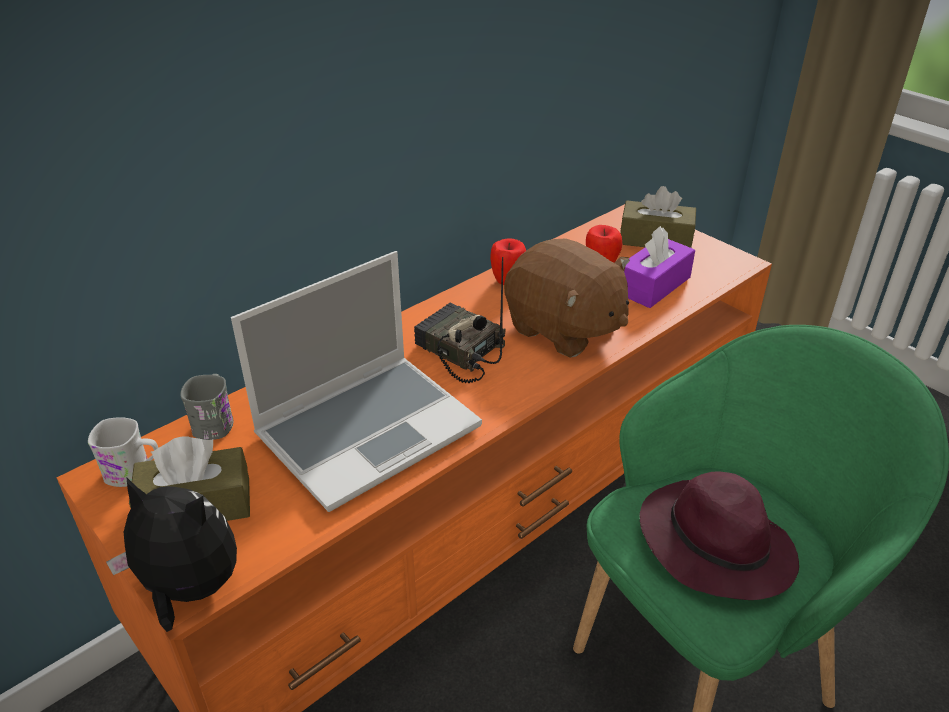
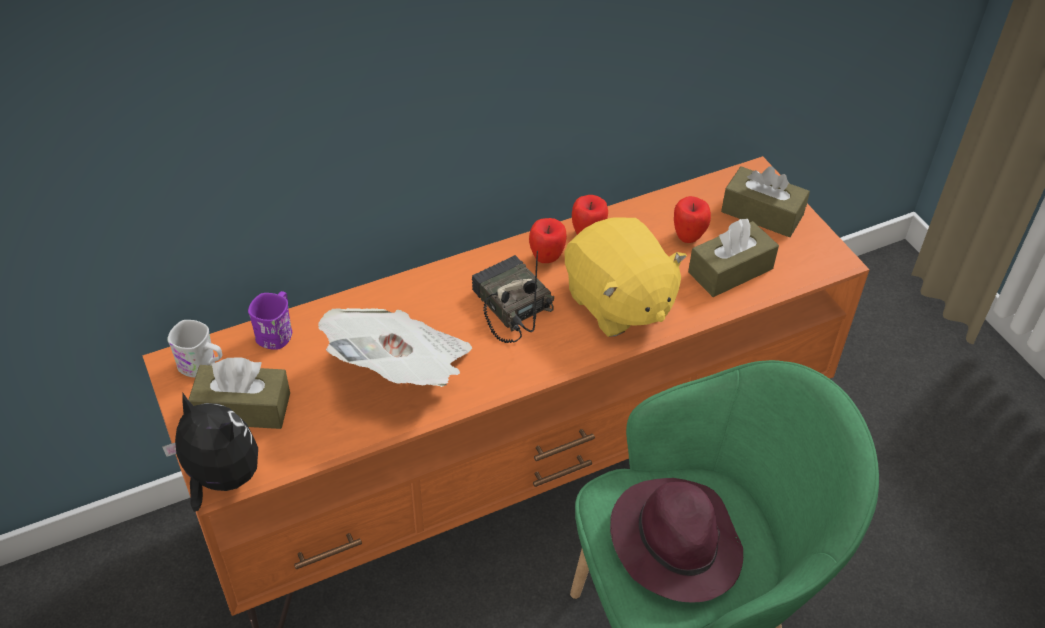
camera: 15 degrees right, 10 degrees up
grey mug [180,374,233,440] -> purple mug [248,291,292,350]
laptop [231,251,482,512] -> newspaper [318,308,472,387]
brown plush toy [504,238,630,358] -> yellow plush toy [565,217,687,337]
purple tissue box [624,226,695,308] -> brown tissue box [688,219,779,297]
none -> apple [529,218,567,263]

